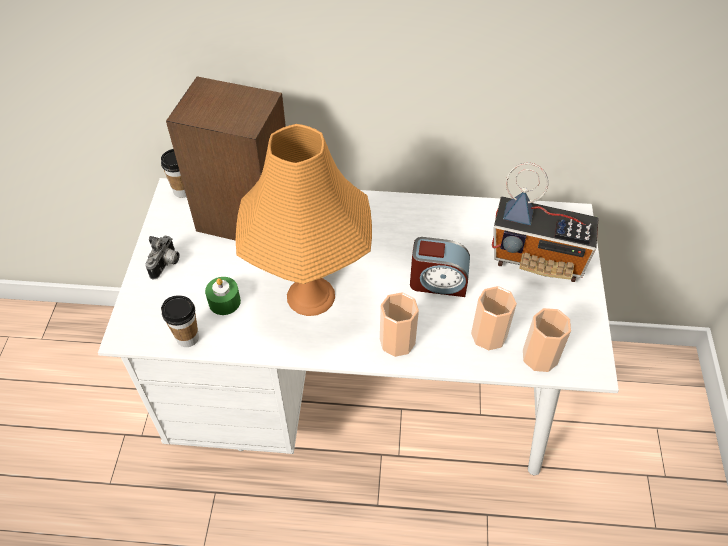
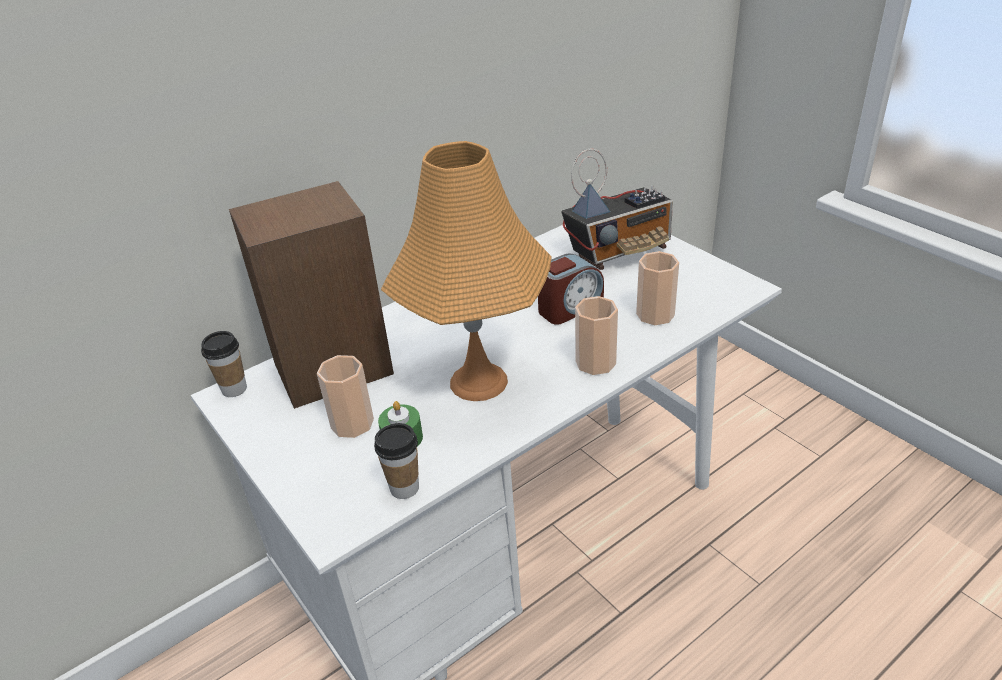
camera: 40 degrees left, 15 degrees down
camera [145,235,180,280] -> none
cup [523,308,571,372] -> cup moved to [317,355,374,438]

